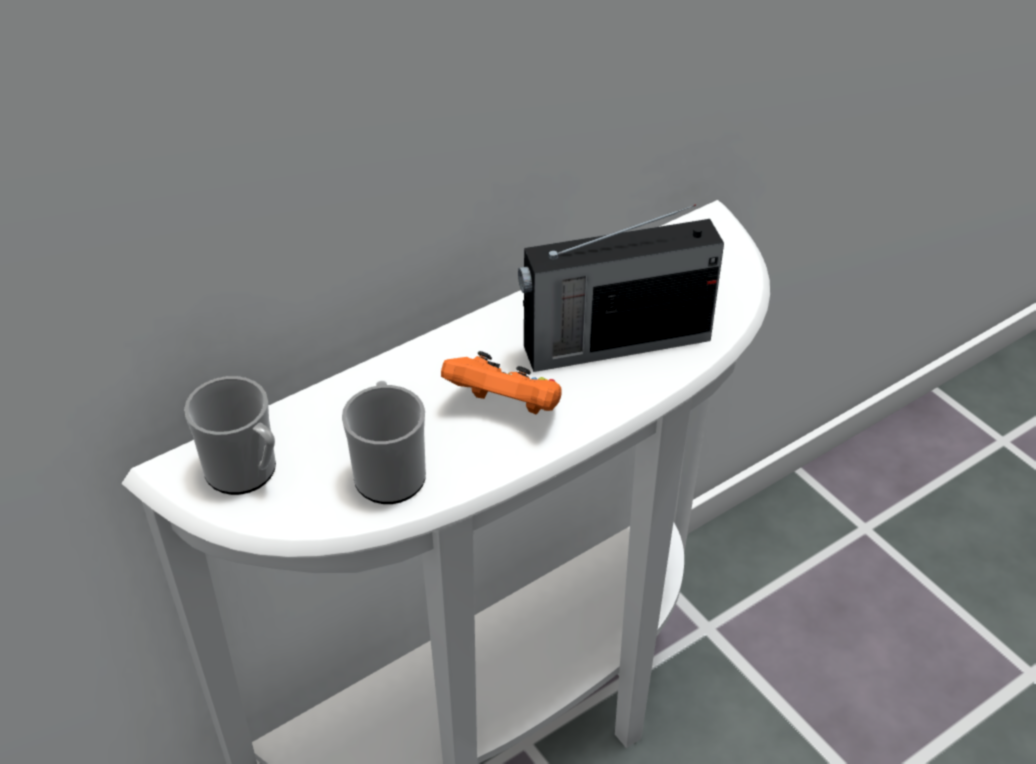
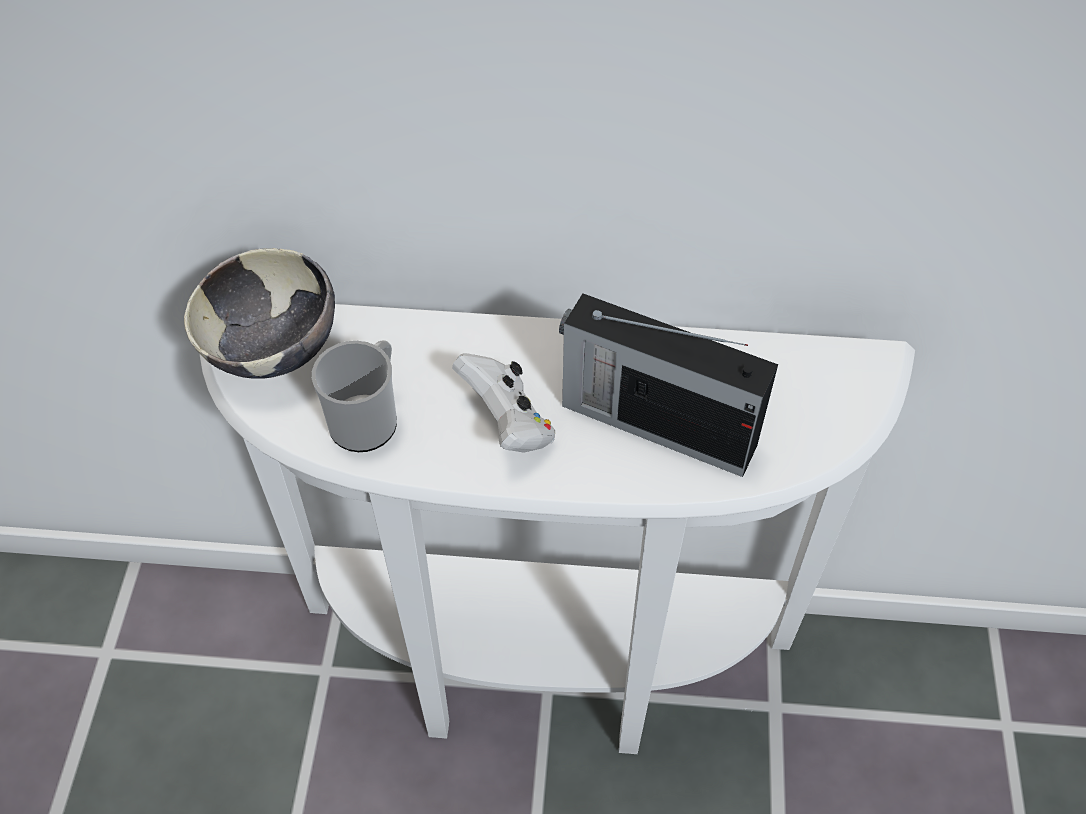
camera: 40 degrees right, 10 degrees up
mug [184,376,276,495] -> bowl [184,248,335,379]
orange game controller [441,351,562,415] -> white game controller [452,353,555,452]

